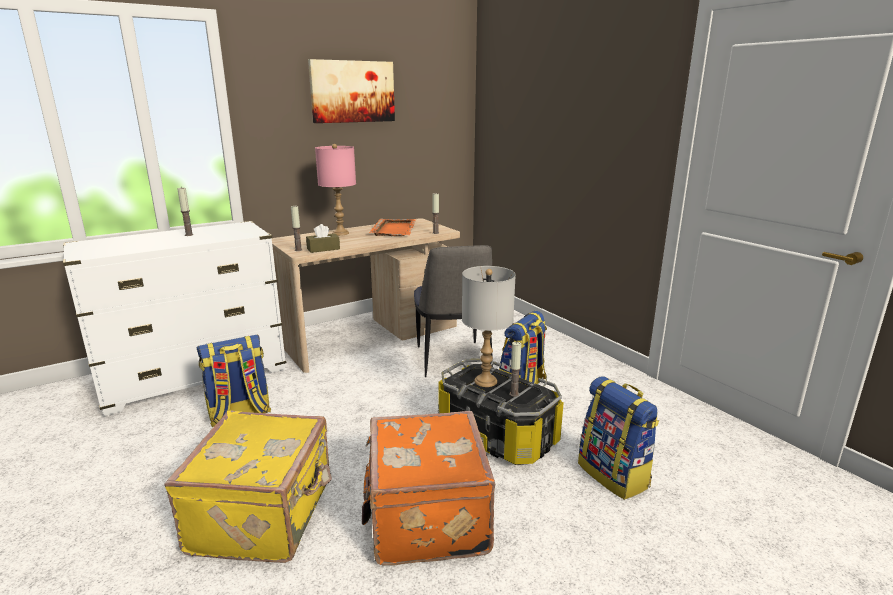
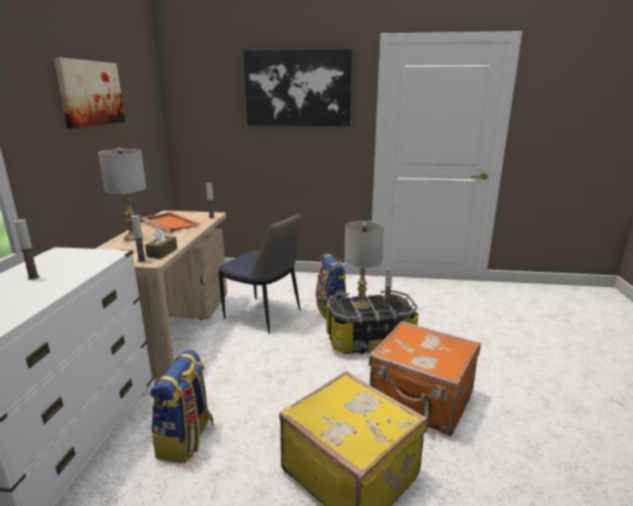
camera: 50 degrees left, 0 degrees up
pink table lamp [315,144,356,236] -> grey table lamp [98,148,146,241]
backpack [578,376,659,500] -> none
none -> picture [243,49,352,126]

